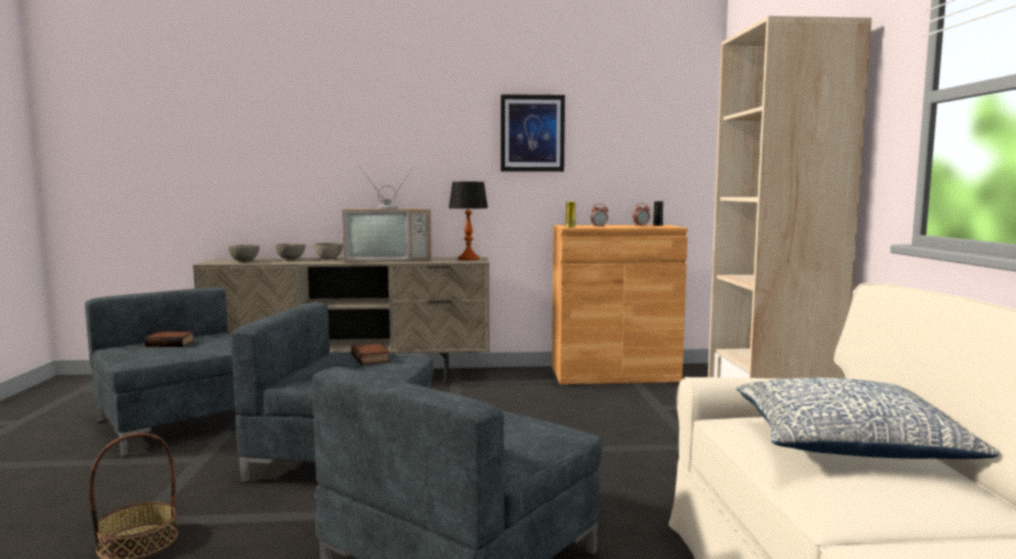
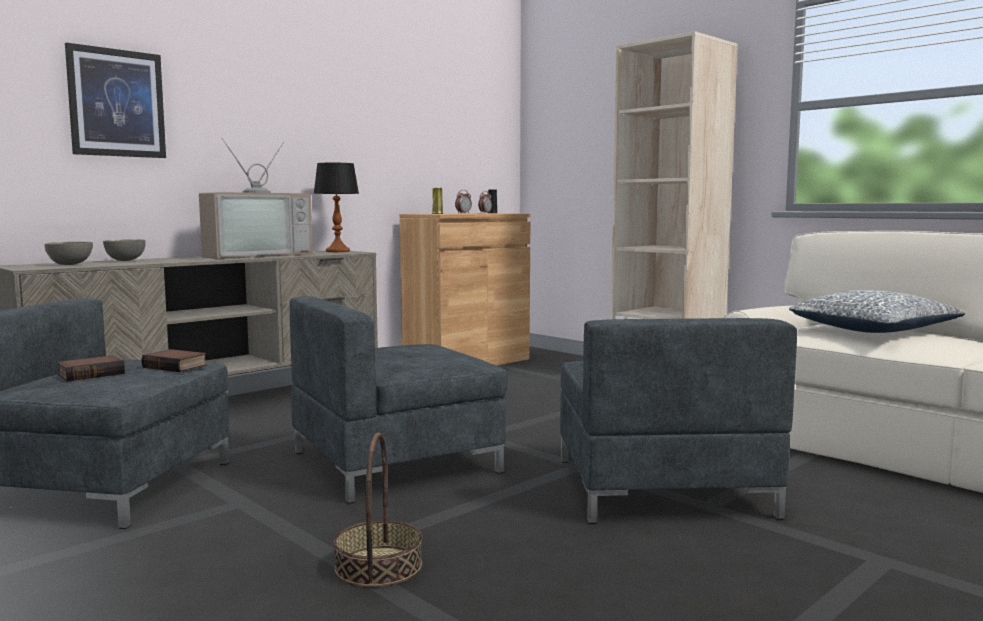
camera: 40 degrees left, 0 degrees up
grey bowl [313,243,343,259] -> none
book [351,343,390,365] -> book moved to [141,349,207,372]
picture [501,94,565,172] -> picture moved to [65,43,166,158]

